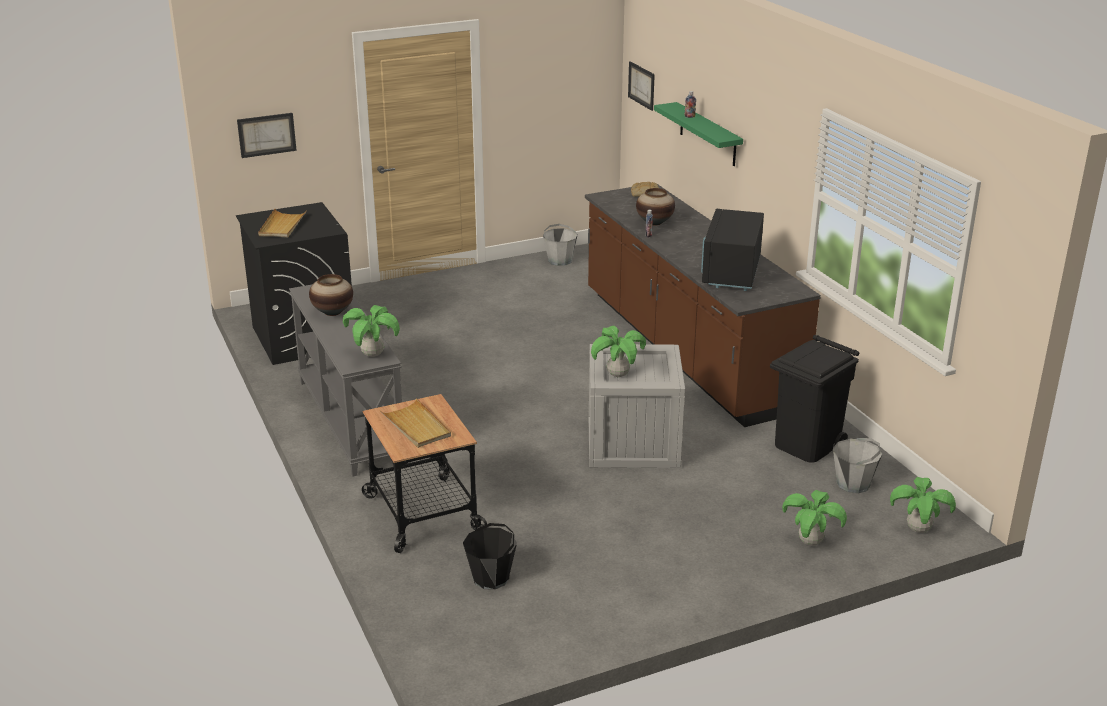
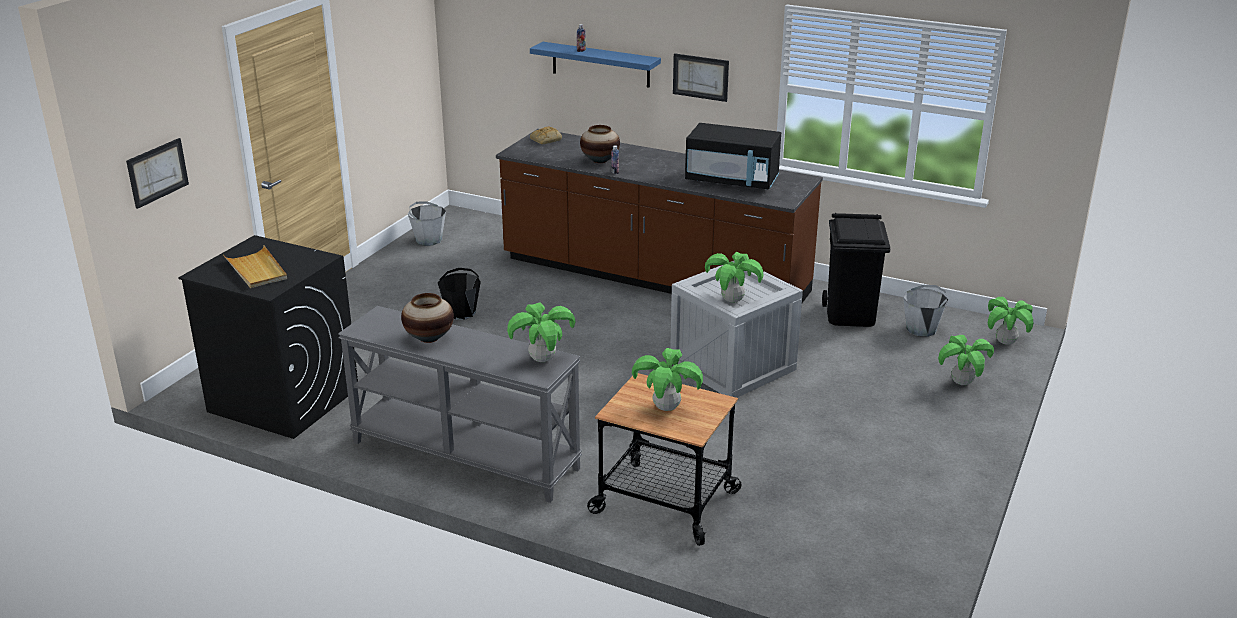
camera: 40 degrees left, 0 degrees up
beige tray [380,398,451,448] -> potted plant [632,348,703,411]
black bucket [463,523,517,589] -> black bucket moved to [438,268,481,320]
picture [628,61,655,111] -> picture moved to [673,53,729,102]
green shelf [654,102,743,166] -> blue shelf [530,42,661,88]
black microwave [701,209,764,291] -> black microwave turned 45 degrees counterclockwise [685,123,781,189]

